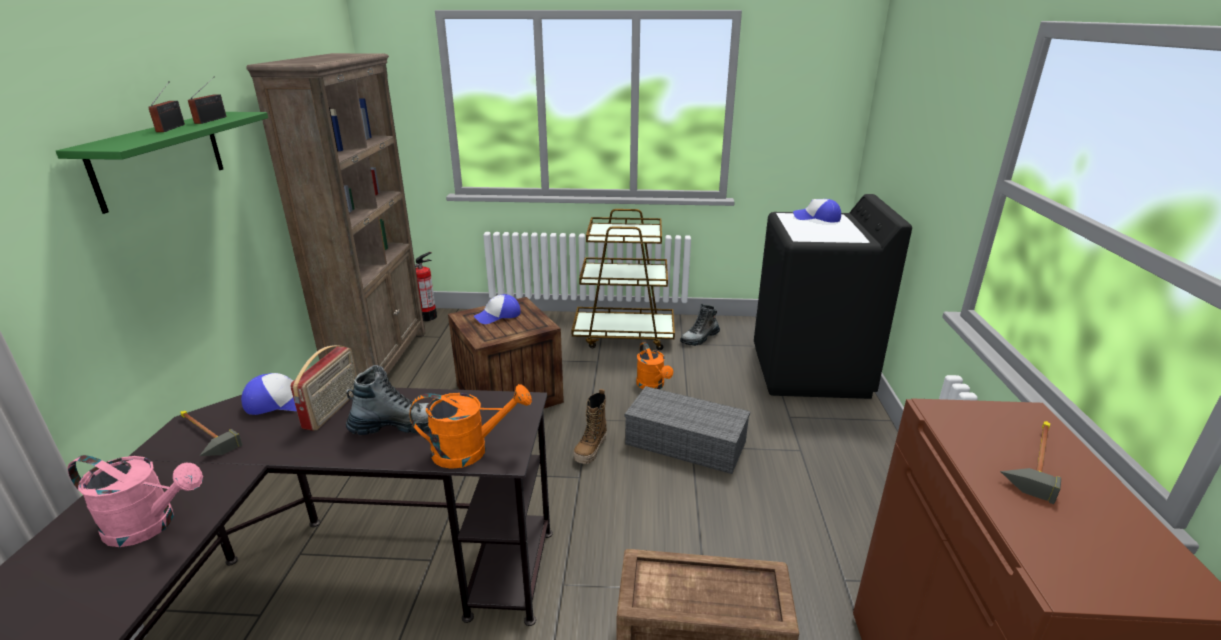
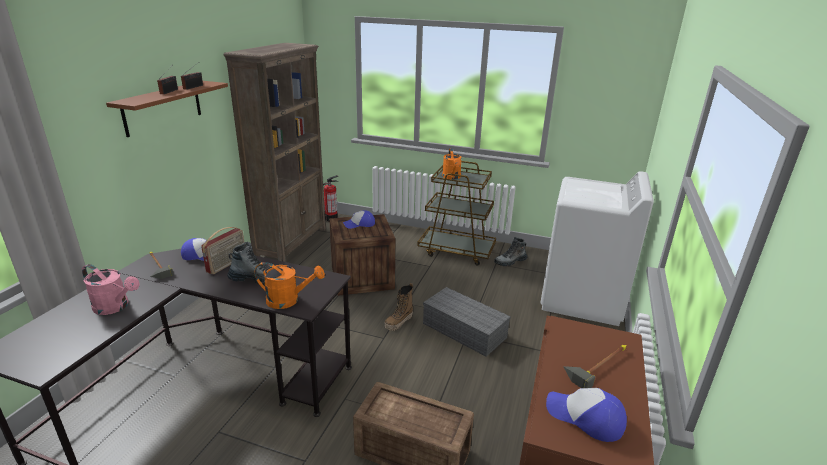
camera: 15 degrees right, 0 degrees up
green shelf [56,112,268,214] -> brown shelf [106,81,228,137]
orange watering can [636,342,673,389] -> orange watering can moved to [442,148,462,180]
black washing machine [754,194,912,399] -> white washing machine [540,171,654,326]
cap [793,199,841,223] -> cap moved to [546,388,627,442]

